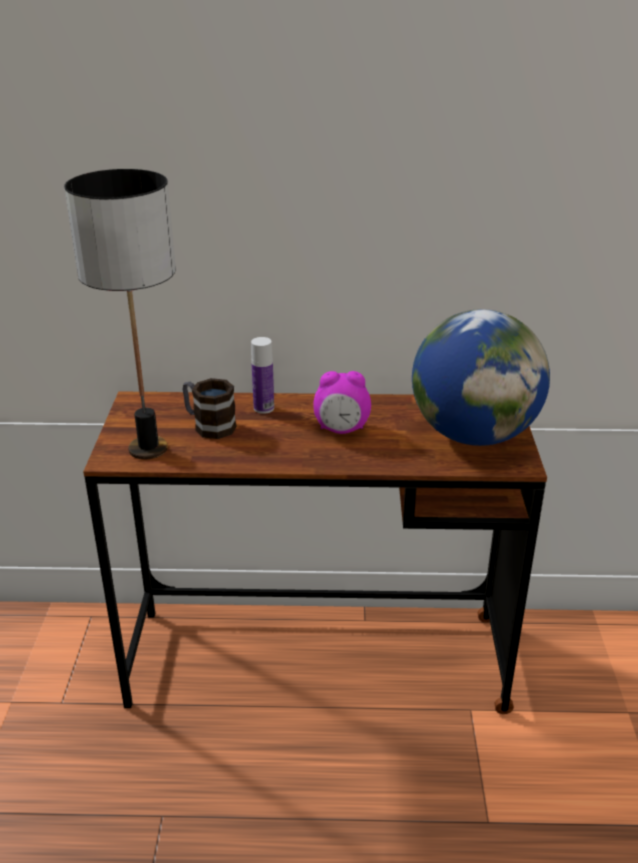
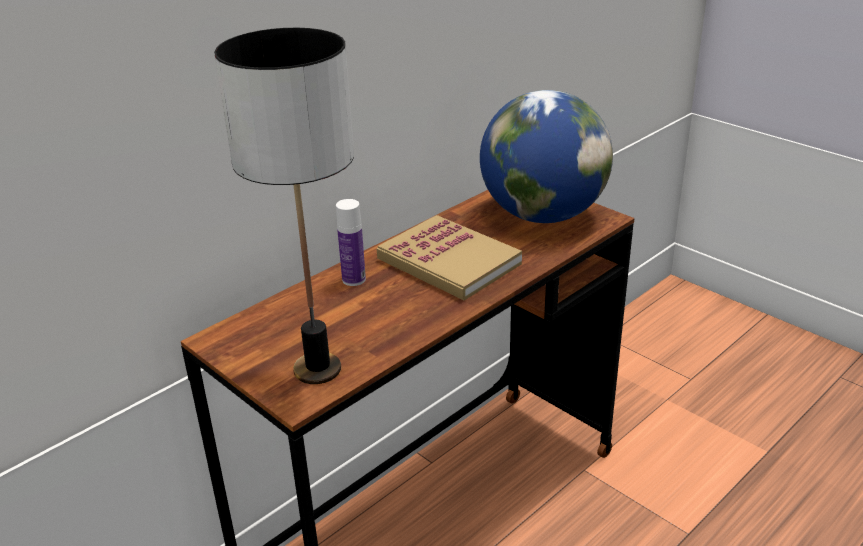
camera: 45 degrees left, 0 degrees up
mug [183,378,237,439] -> none
alarm clock [313,371,371,434] -> book [377,215,522,300]

